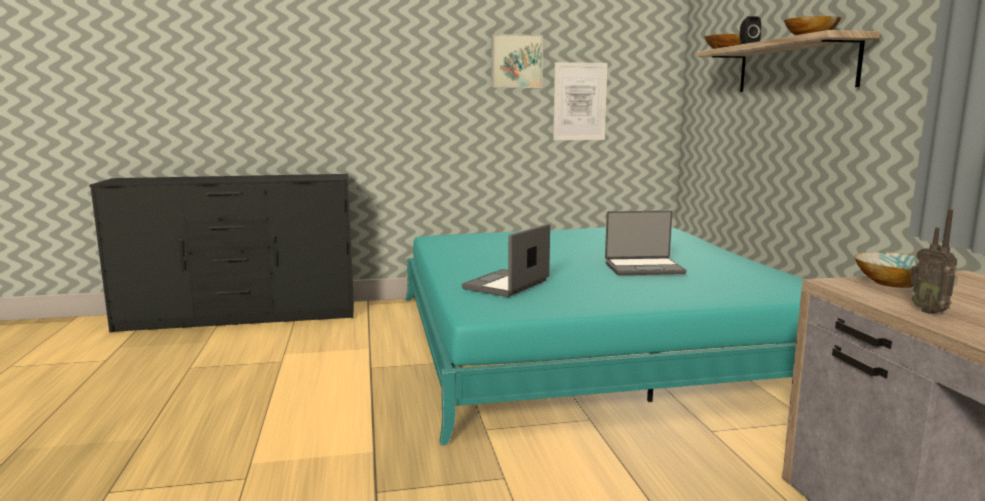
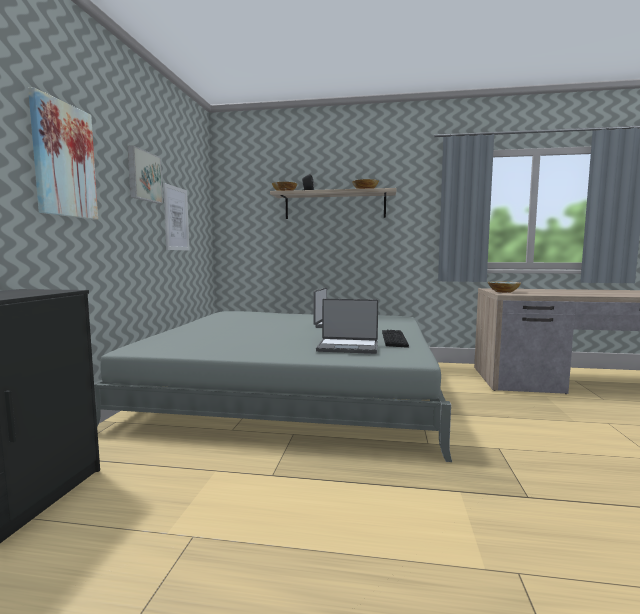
camera: 70 degrees left, 5 degrees down
turquoise bed [405,227,803,445] -> grey bed [94,311,452,462]
laptop [462,223,550,297] -> laptop turned 45 degrees counterclockwise [316,299,378,354]
radio [910,209,958,314] -> none
none -> picture [28,87,98,219]
none -> keyboard [382,330,409,348]

